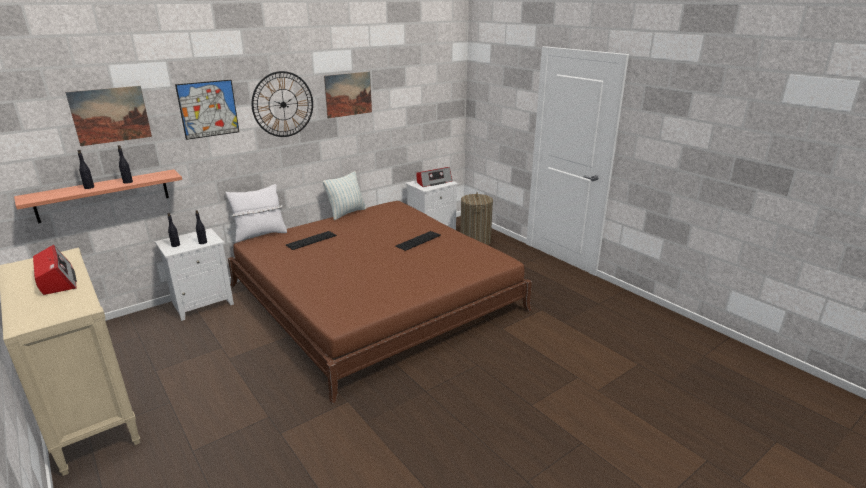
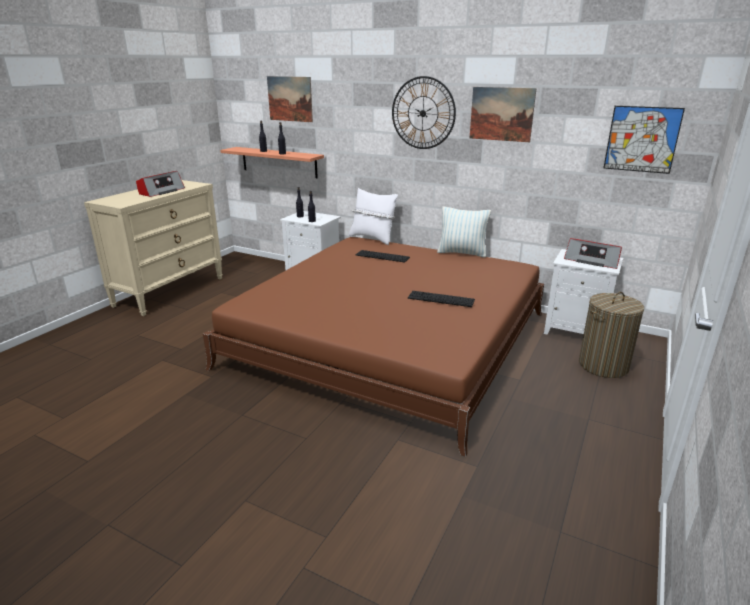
camera: 65 degrees right, 0 degrees up
picture [175,80,239,140] -> picture moved to [604,106,685,174]

